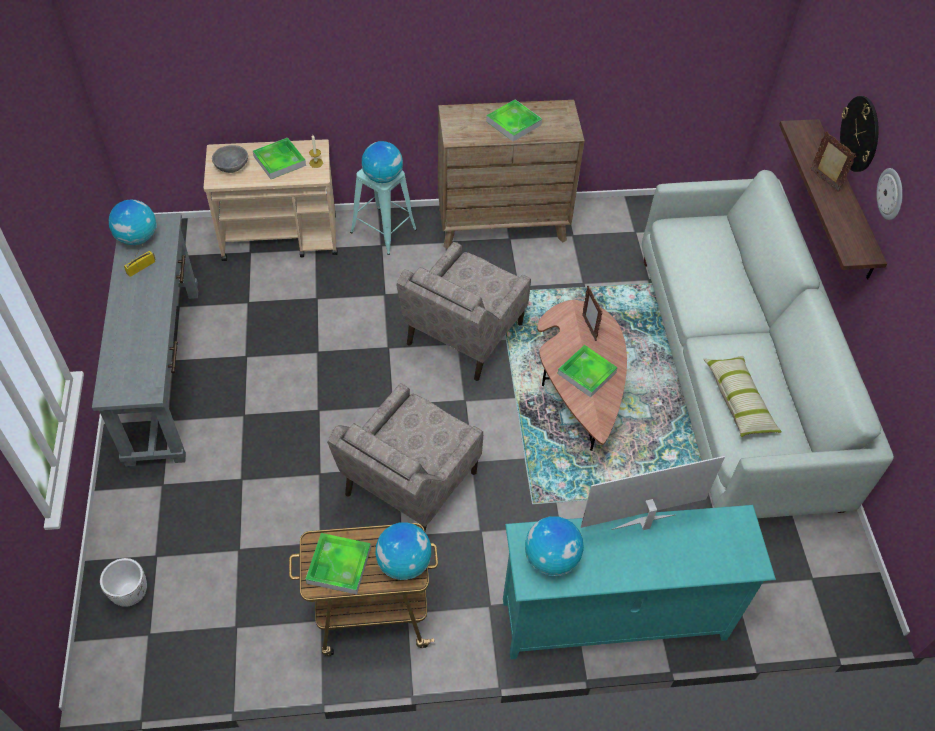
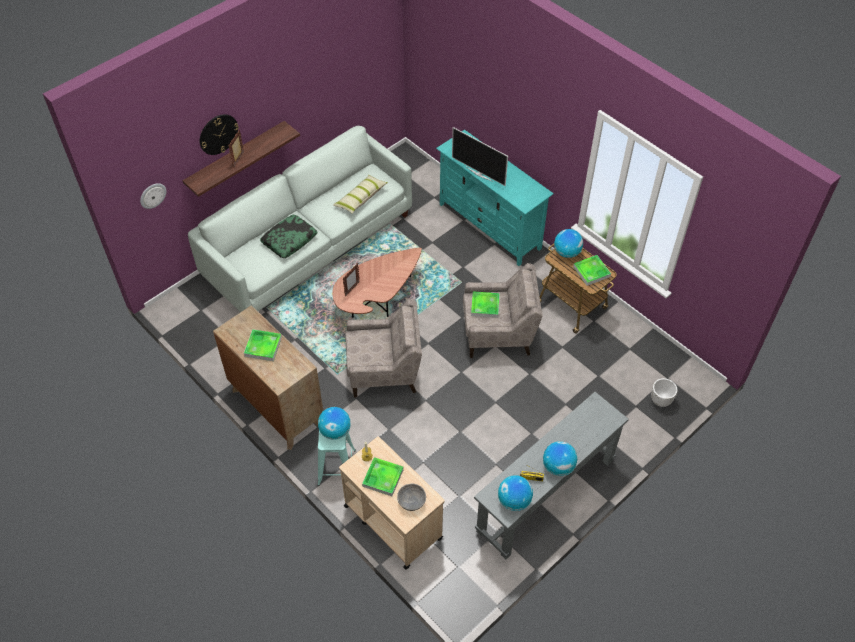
camera: 125 degrees left, 0 degrees up
globe [525,516,584,576] -> globe moved to [543,441,577,476]
tray [558,345,618,398] -> tray moved to [471,291,500,318]
wall clock [876,168,903,220] -> wall clock moved to [140,183,166,209]
none -> pillow [260,215,318,258]

